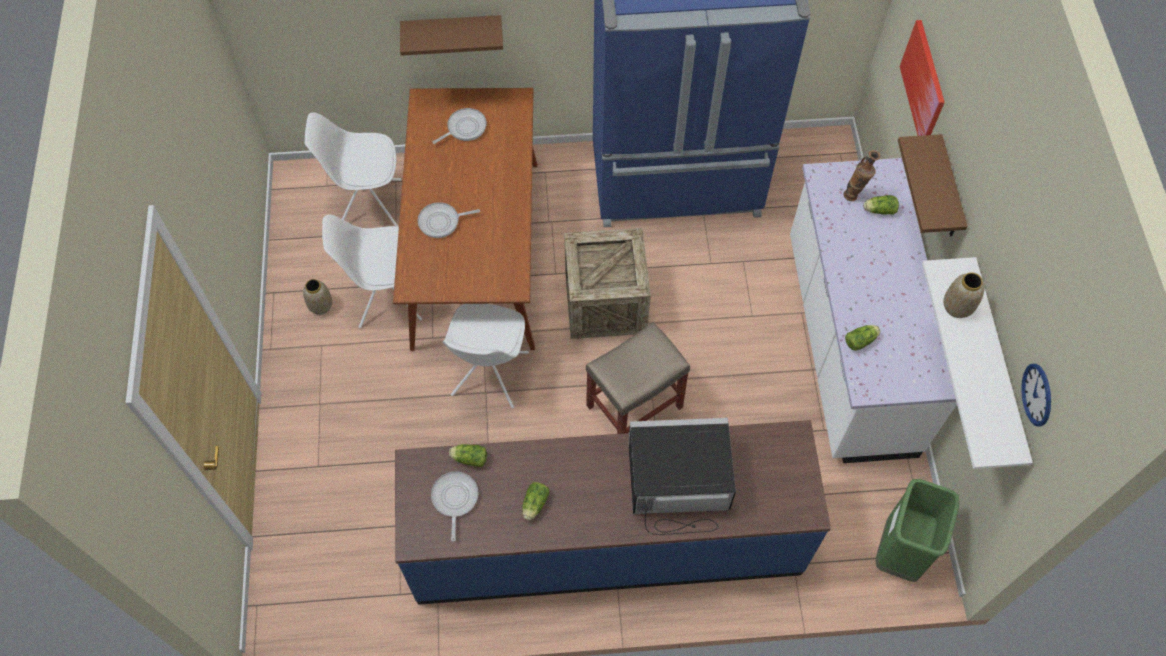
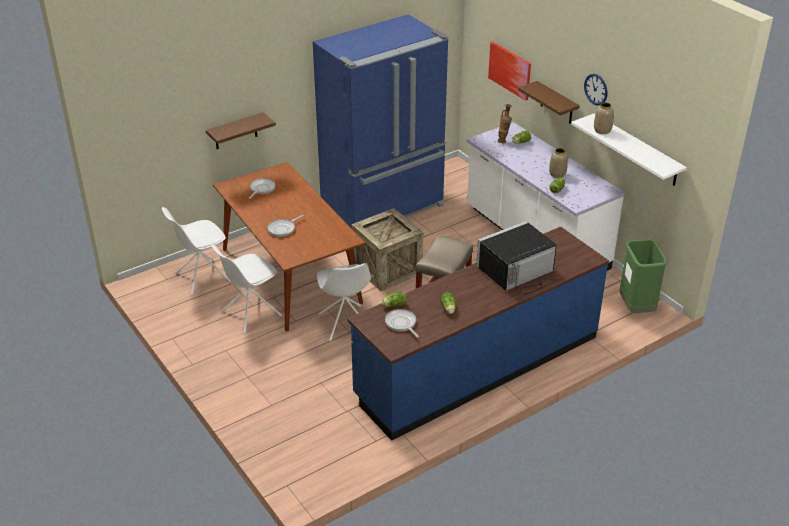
camera: 30 degrees left, 25 degrees down
vase [303,279,333,315] -> vase moved to [549,148,568,178]
wall clock [1021,364,1051,427] -> wall clock moved to [584,74,607,105]

